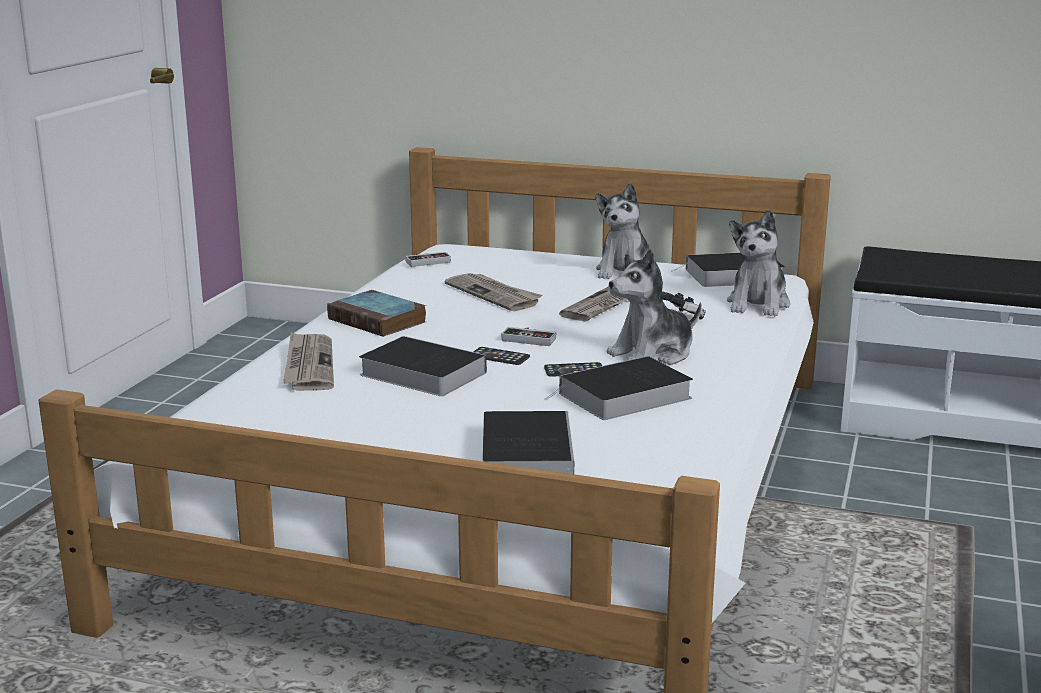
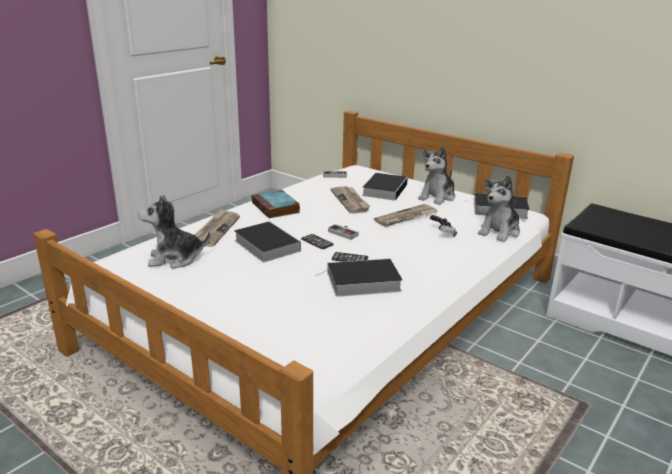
camera: 20 degrees right, 5 degrees up
book [482,411,574,474] -> book moved to [362,173,408,201]
plush toy [607,249,701,365] -> plush toy moved to [138,195,211,269]

